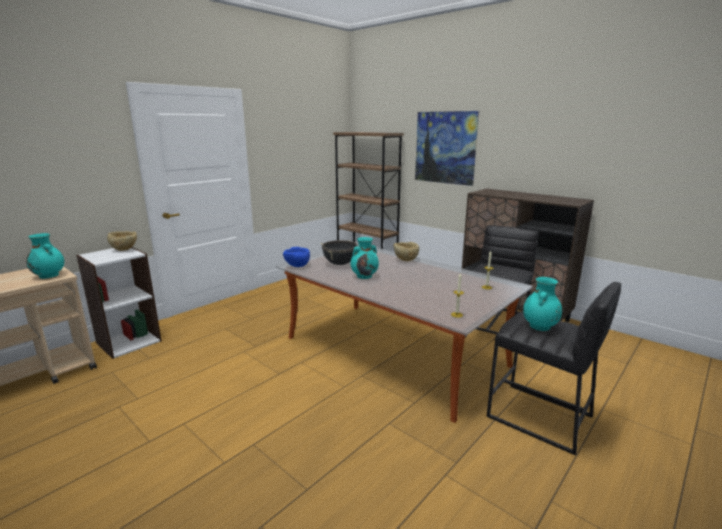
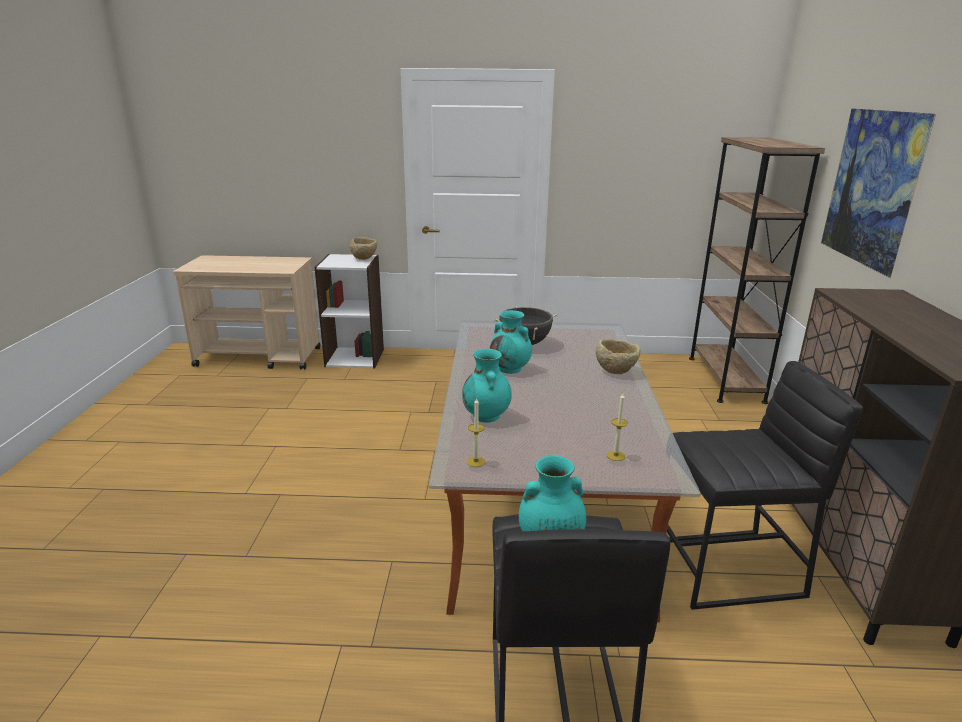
camera: 50 degrees right, 5 degrees up
turquoise vase [26,233,64,279] -> turquoise vase moved to [462,349,512,422]
blue bowl [283,247,310,267] -> none

